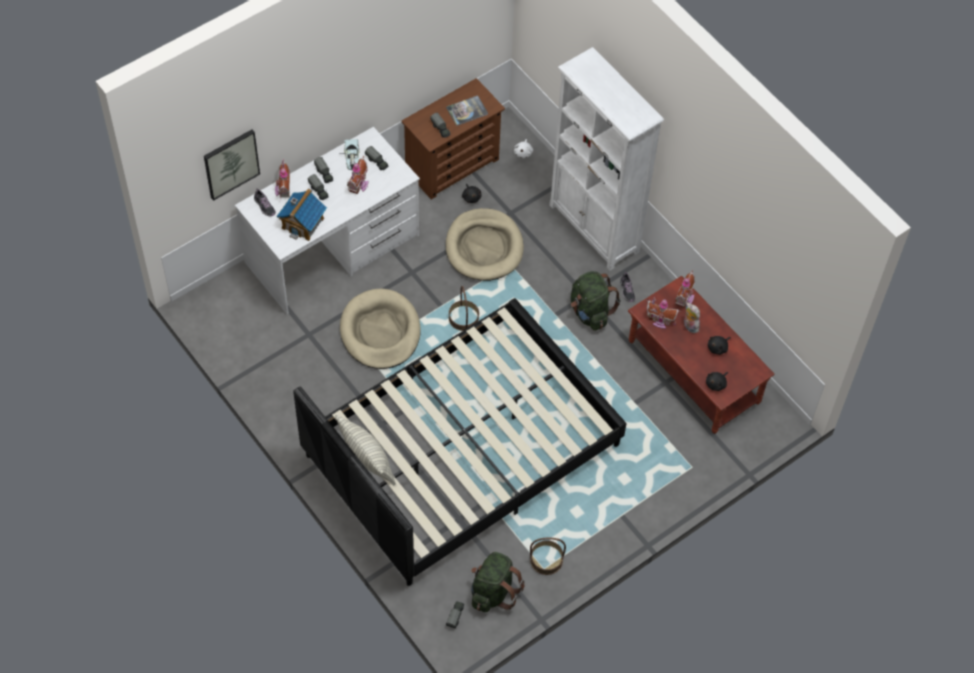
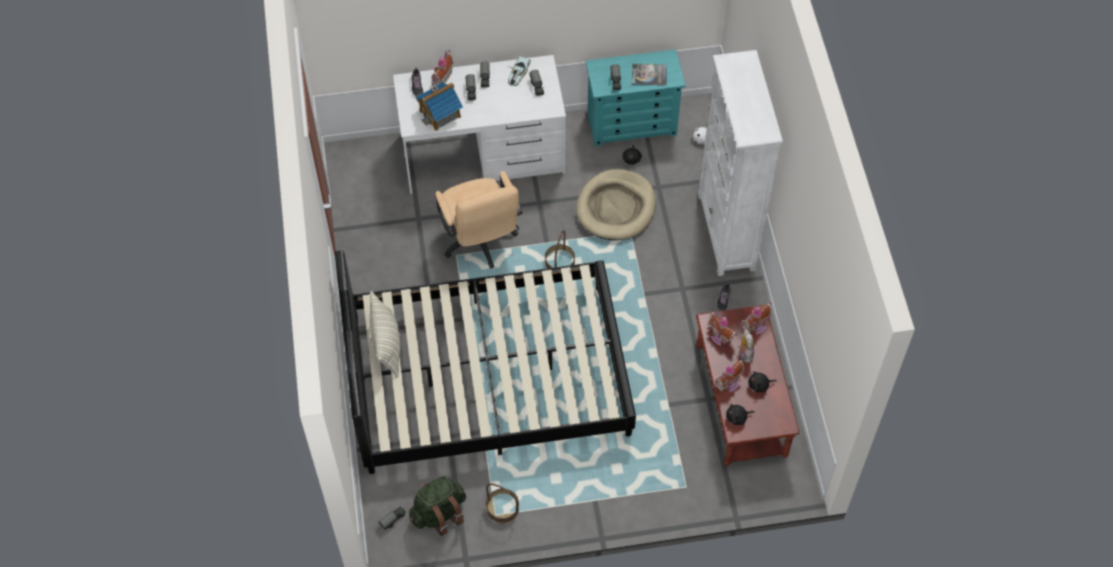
camera: 30 degrees right, 0 degrees up
picture [204,130,260,201] -> none
beige dog bed [340,289,421,369] -> beige office chair [435,171,523,269]
toy house [347,156,368,194] -> toy house moved to [715,359,744,393]
brown dresser [401,78,505,199] -> turquoise dresser [586,49,685,146]
green backpack [571,271,621,331] -> none

